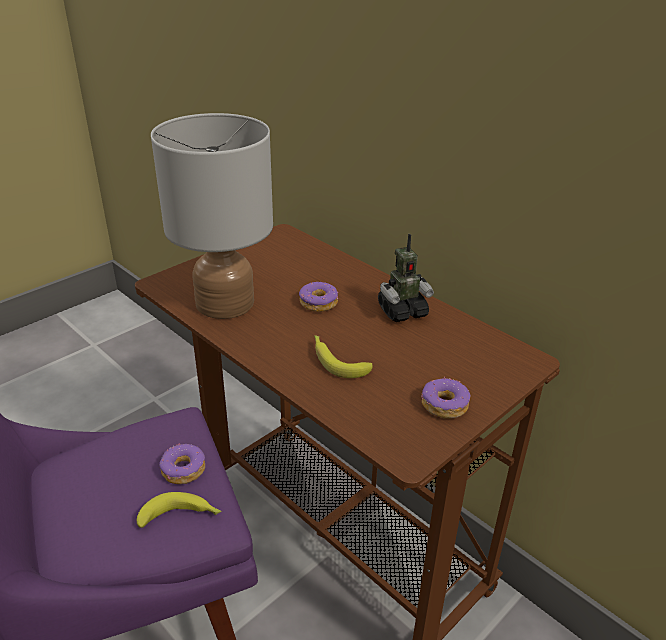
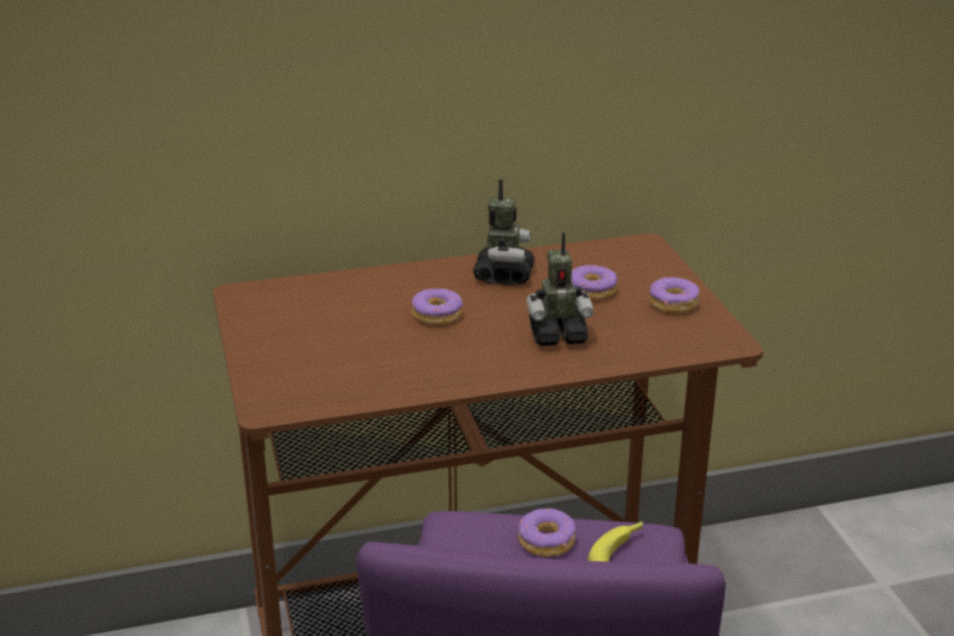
camera: 60 degrees left, 5 degrees down
grey table lamp [151,113,273,319] -> none
banana [314,335,372,378] -> toy robot [526,232,593,346]
none -> donut [571,265,617,300]

